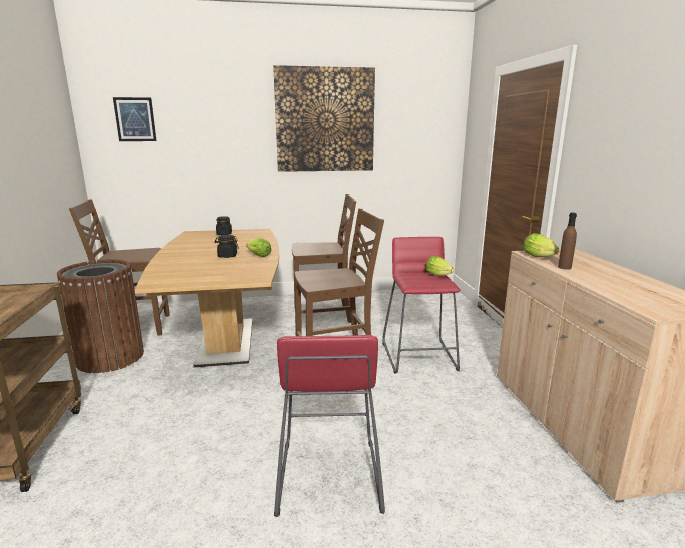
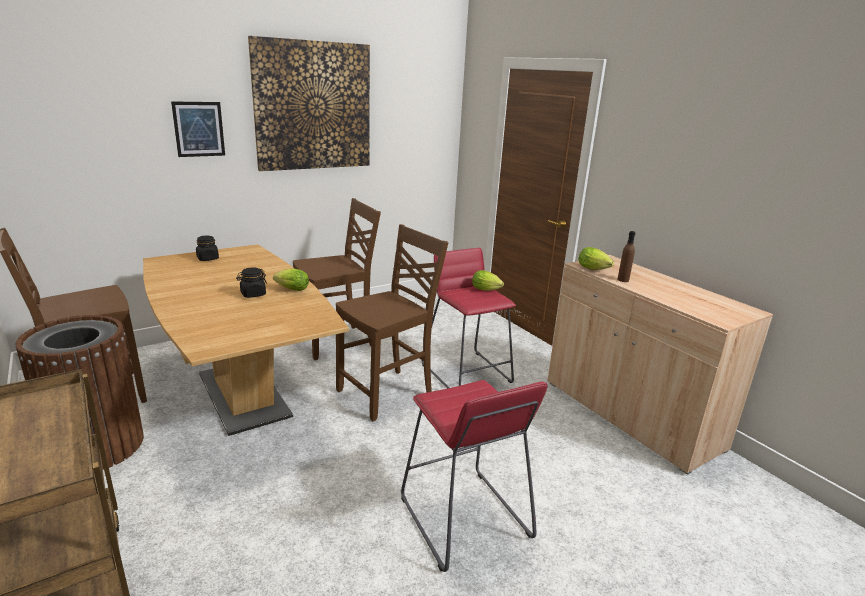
camera: 25 degrees left, 5 degrees up
picture [113,97,156,141] -> picture moved to [171,101,225,157]

